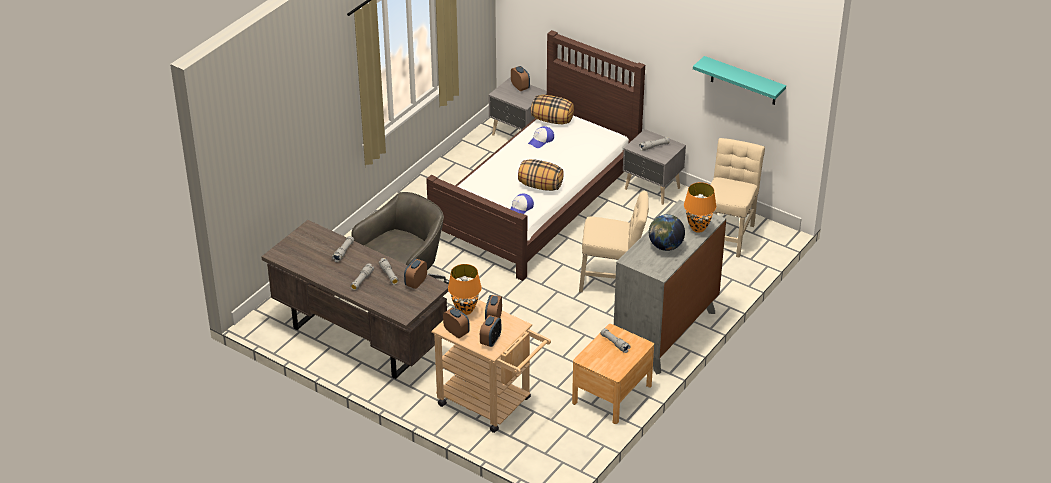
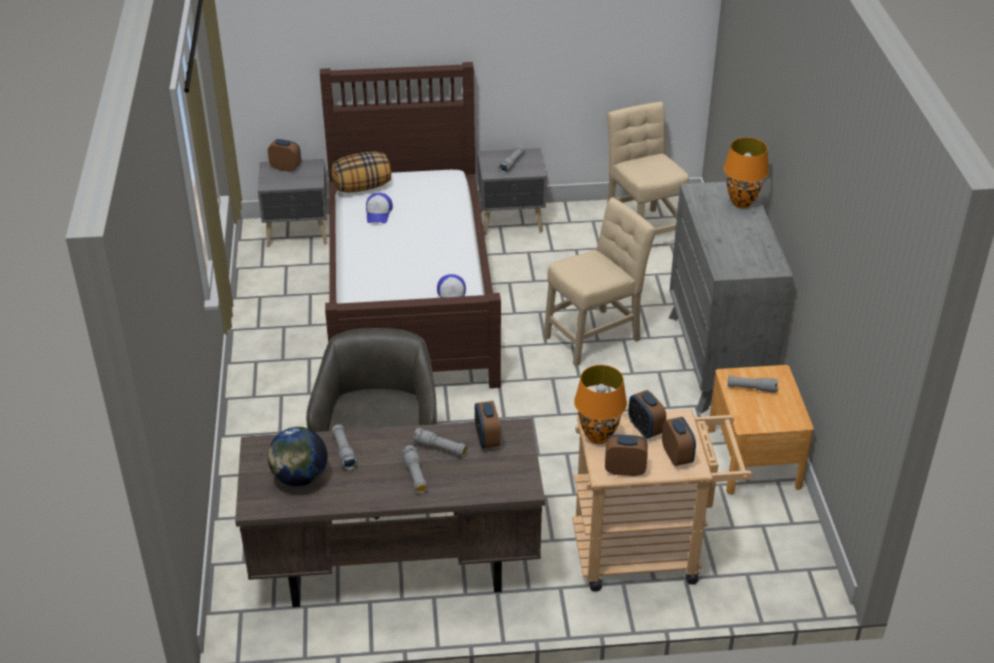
camera: 40 degrees left, 0 degrees up
pillow [518,159,564,191] -> none
globe [649,214,685,251] -> globe moved to [268,427,327,487]
turquoise shelf [693,56,786,105] -> none

